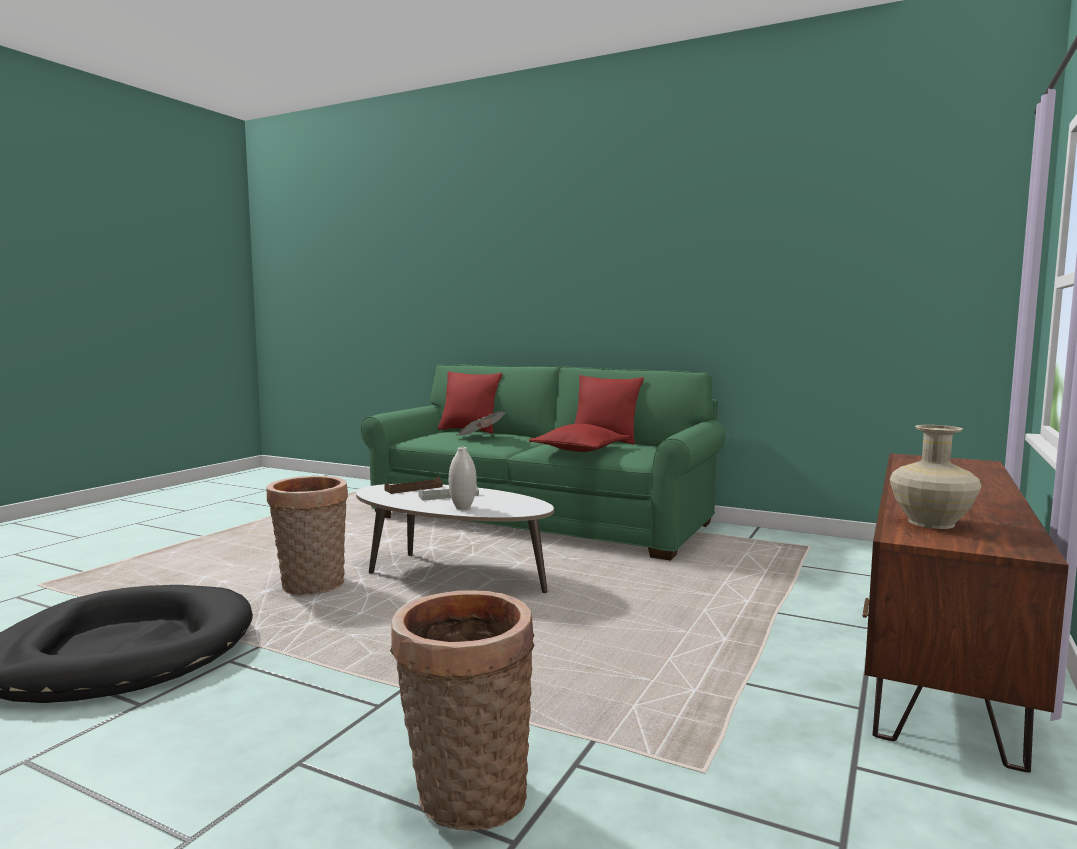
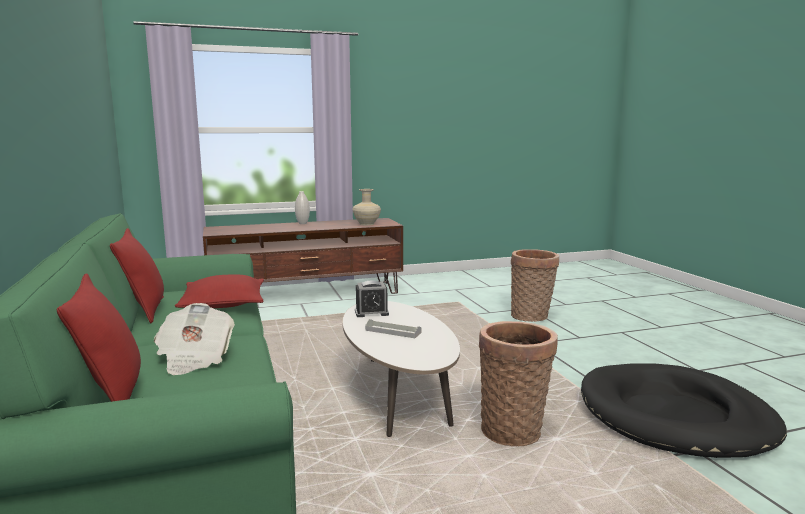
camera: 135 degrees left, 5 degrees up
brown tray [384,476,443,494] -> none
white vase [449,447,477,510] -> white vase moved to [295,191,310,224]
none -> alarm clock [355,281,389,317]

